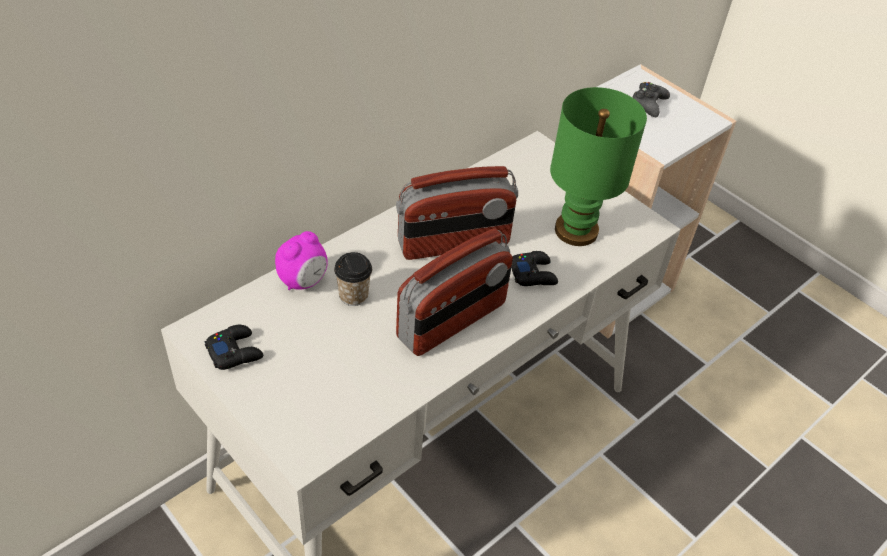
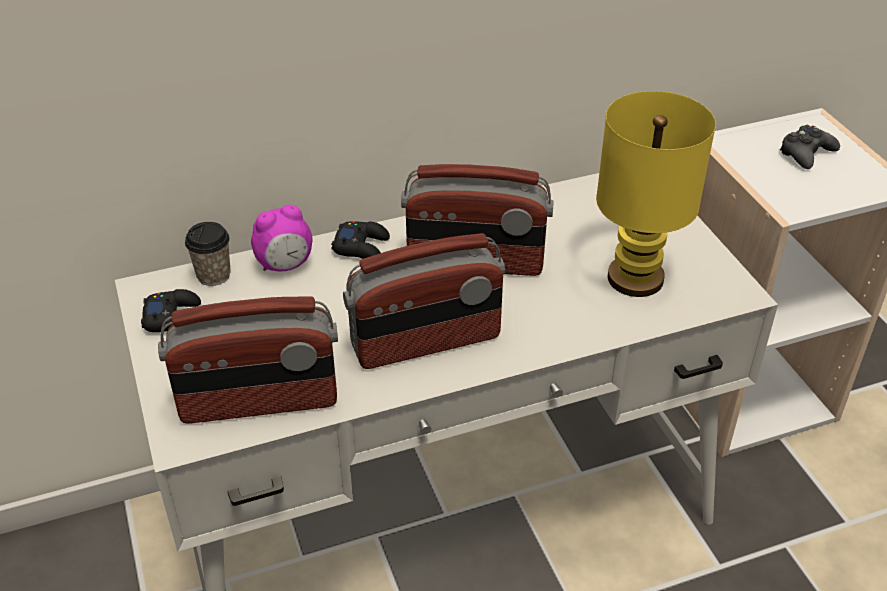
camera: 25 degrees right, 5 degrees down
cup [334,252,372,306] -> cup moved to [185,222,231,286]
black game controller [512,251,558,286] -> black game controller moved to [331,221,390,259]
green table lamp [550,87,647,246] -> yellow table lamp [596,91,716,297]
none -> radio [158,296,338,424]

